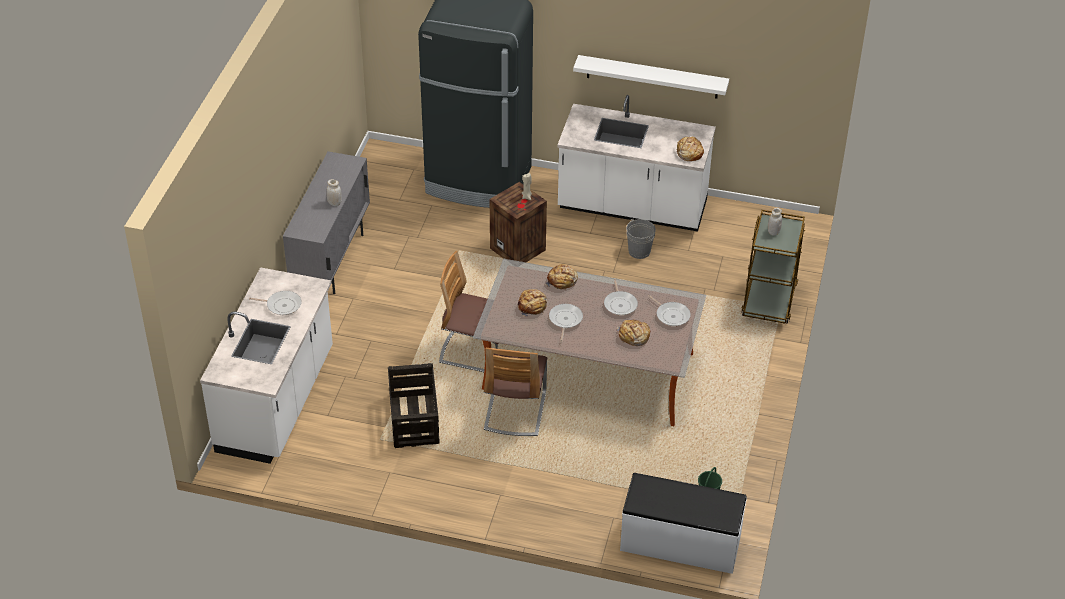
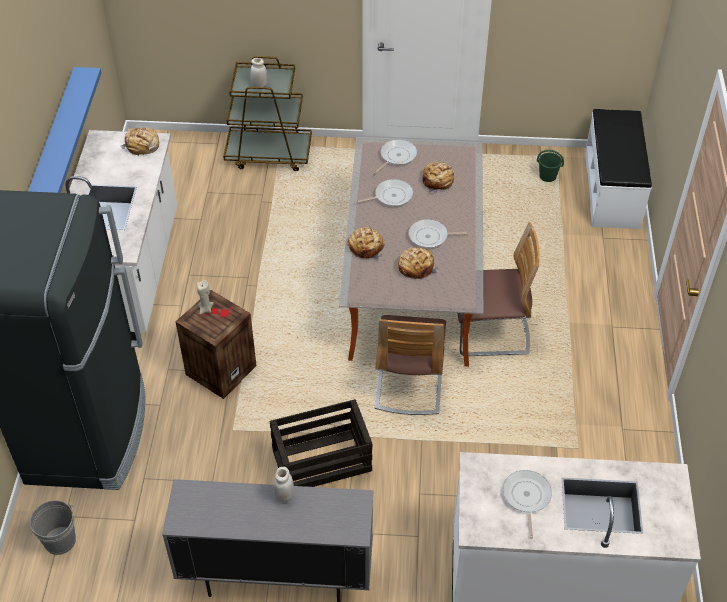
camera: 100 degrees left, 5 degrees up
crate [388,363,440,448] -> crate moved to [269,399,372,487]
white shelf [573,55,729,99] -> blue shelf [28,67,101,193]
grey bucket [626,219,656,259] -> grey bucket moved to [30,500,76,555]

